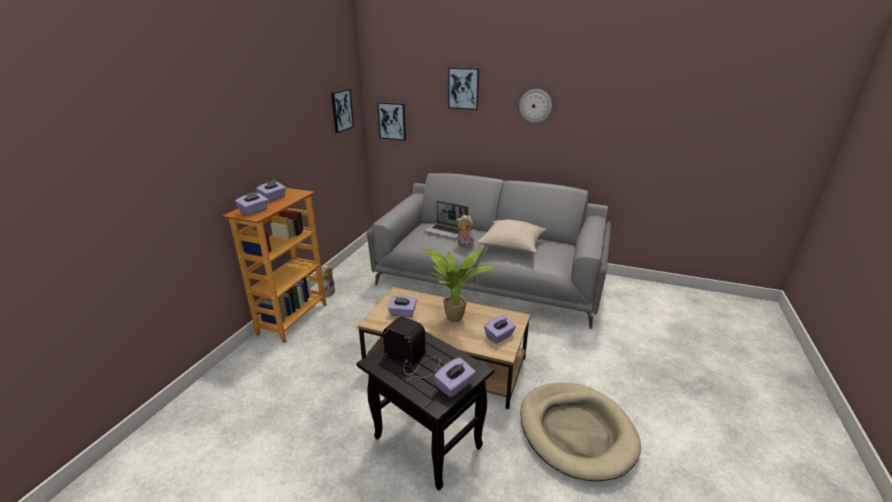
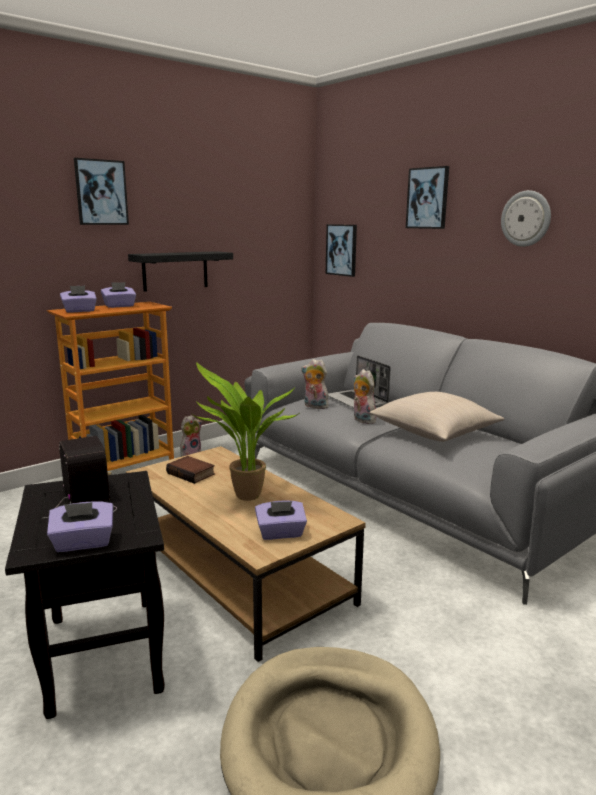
camera: 30 degrees right, 10 degrees down
picture [331,89,354,133] -> picture moved to [74,158,129,225]
purple tissue box [388,296,417,317] -> book [166,456,215,484]
none -> black shelf [128,251,233,292]
none -> plush toy [301,359,329,409]

